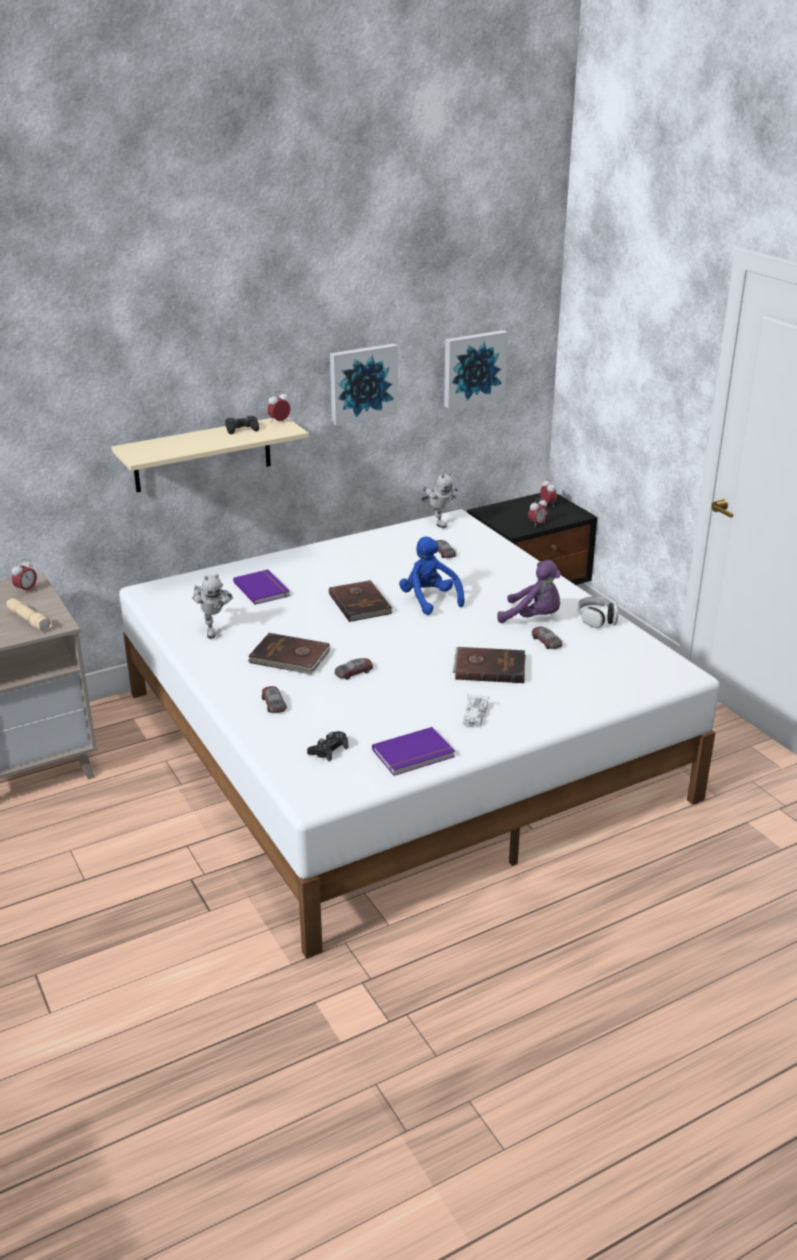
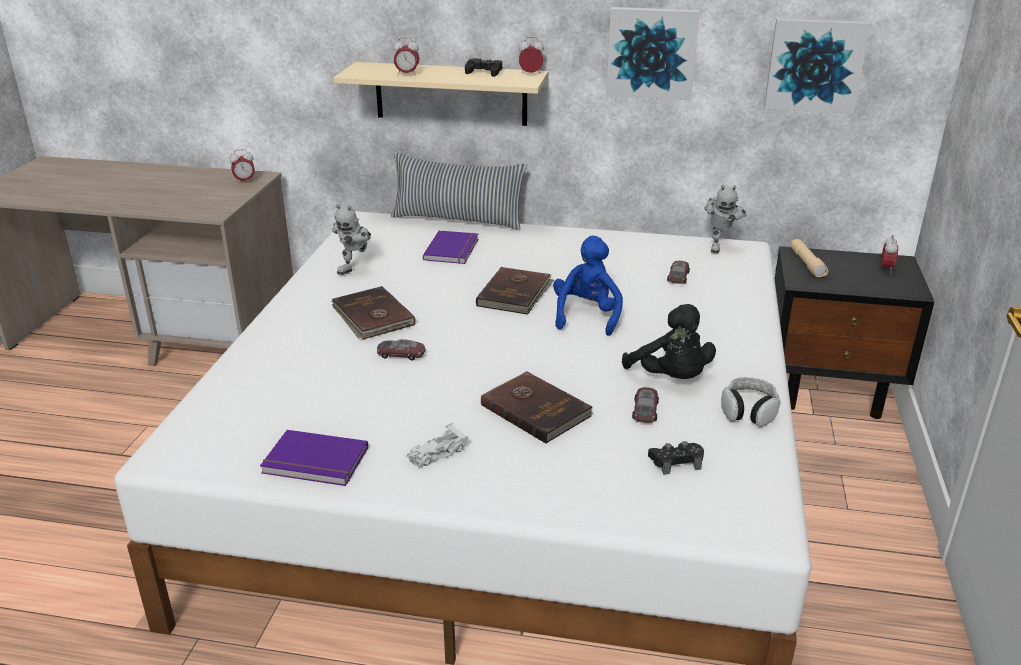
camera: 40 degrees right, 0 degrees up
beige flashlight [6,598,53,632] -> beige flashlight moved to [791,239,828,277]
toy car [262,686,287,713] -> none
black game controller [307,731,348,762] -> black game controller moved to [648,441,704,475]
purple plush toy [497,560,561,623] -> black plush toy [622,304,716,379]
alarm clock [528,498,548,525] -> alarm clock moved to [393,37,419,76]
none -> pillow [391,153,527,230]

